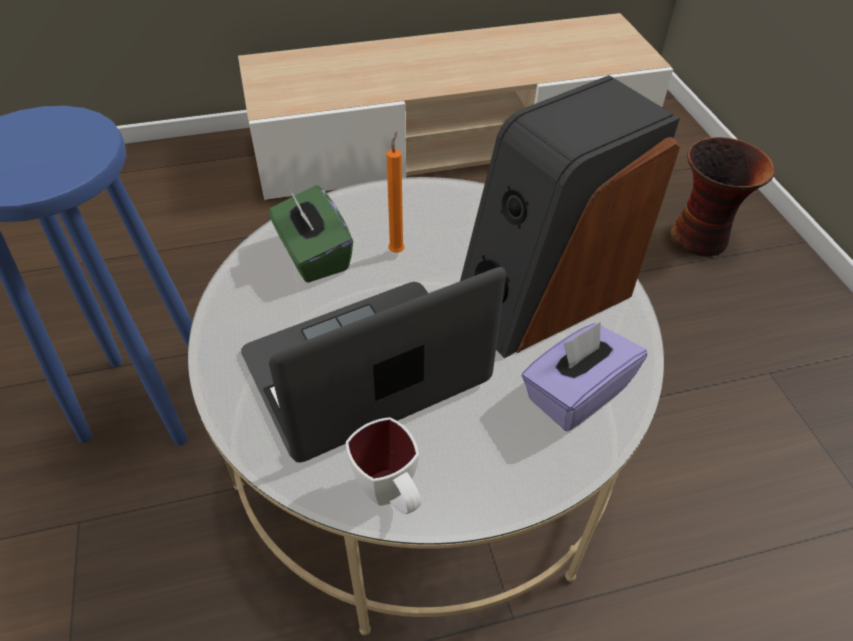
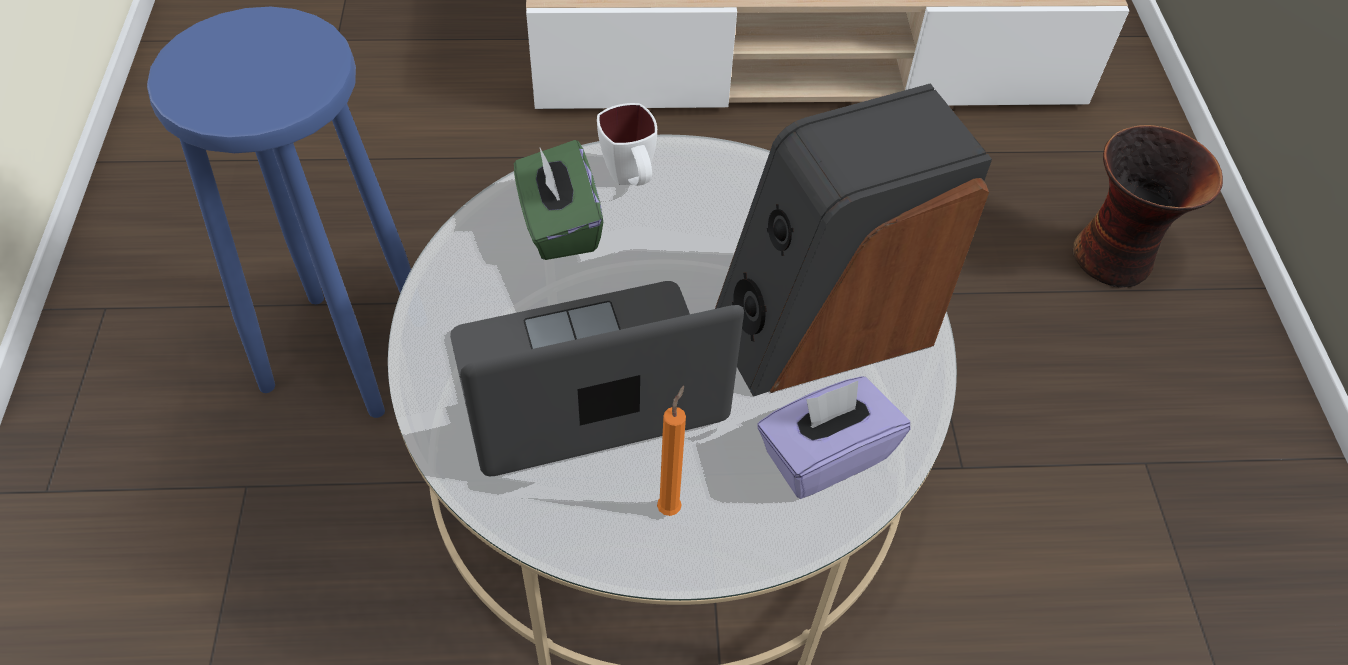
camera: 10 degrees right, 5 degrees up
white mug [346,417,421,514] -> white mug moved to [597,103,657,186]
orange candle [387,131,405,253] -> orange candle moved to [657,386,686,516]

